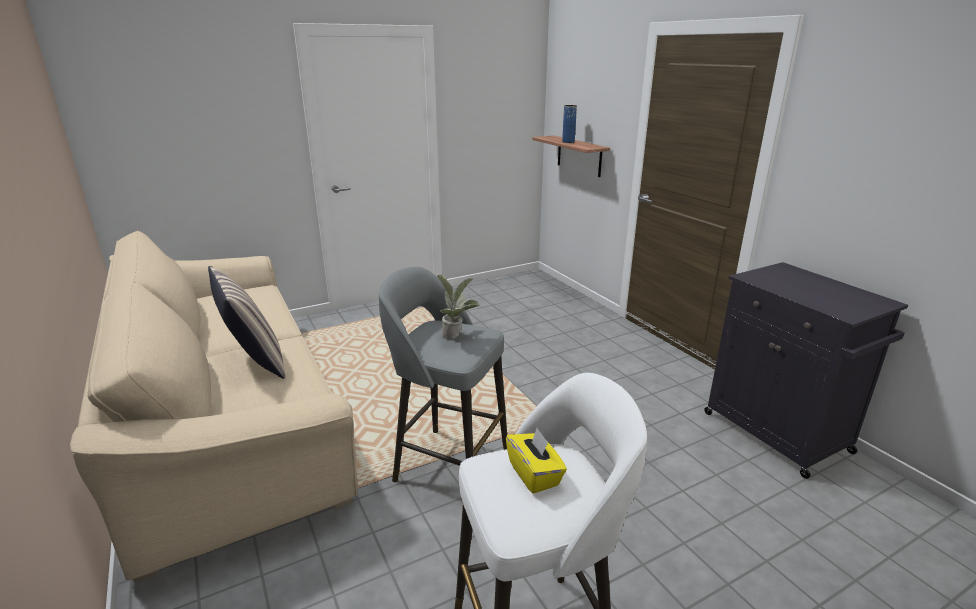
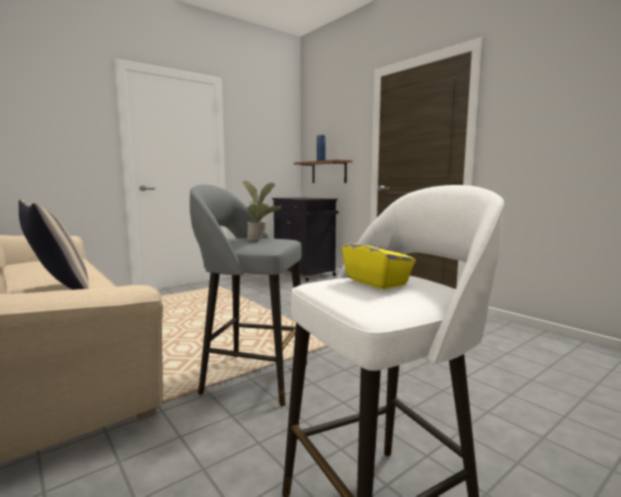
camera: 10 degrees left, 15 degrees down
black cabinet [704,262,908,479] -> black cabinet moved to [272,197,339,281]

